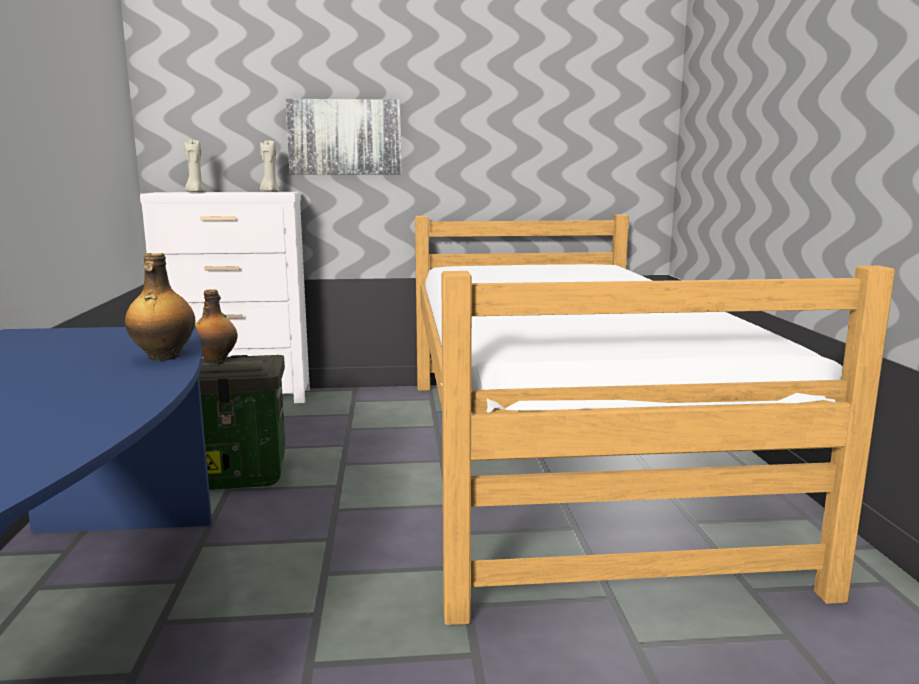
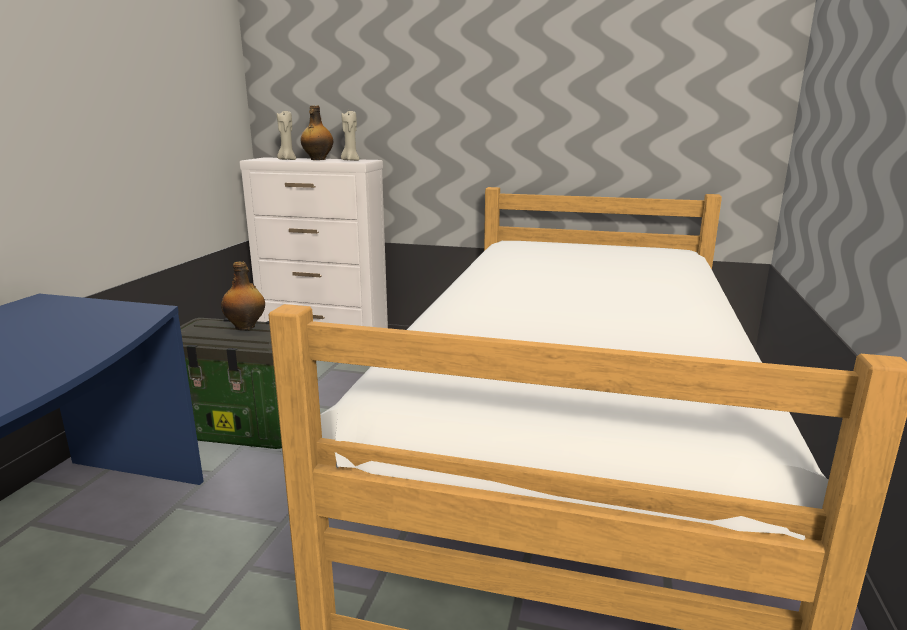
camera: 20 degrees right, 5 degrees up
bottle [125,253,195,361] -> bottle moved to [300,105,333,160]
picture [285,99,402,175] -> none

